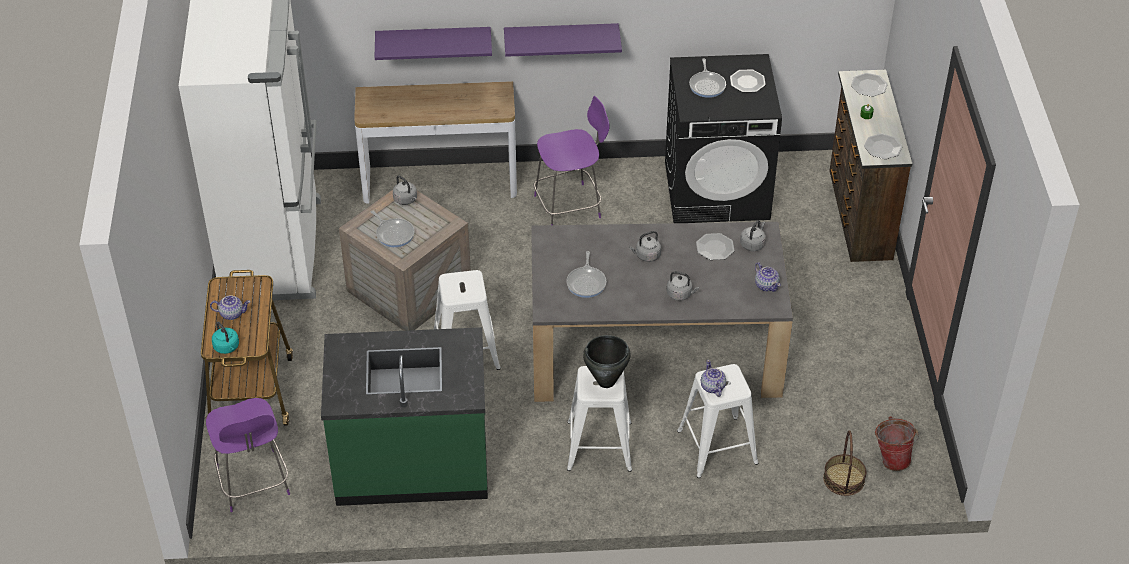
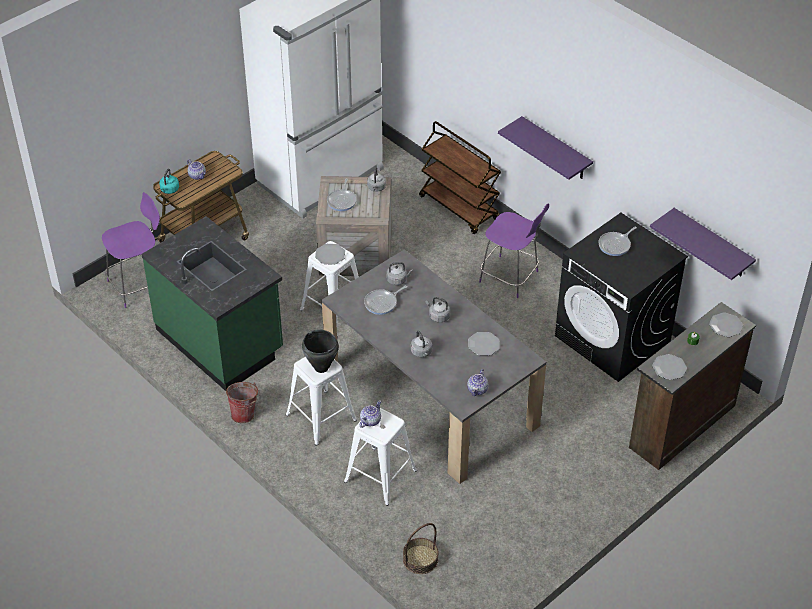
camera: 50 degrees right, 0 degrees up
purple chair [206,398,290,512] -> purple chair turned 150 degrees counterclockwise [102,192,160,308]
console table [354,81,517,204] -> brown cart [419,121,501,234]
purple shelf [375,27,492,60] -> purple shelf moved to [650,208,756,280]
plate [730,70,766,92] -> plate moved to [315,244,345,265]
grey kettle [740,220,766,251] -> grey kettle moved to [386,262,413,285]
bucket [875,416,918,471] -> bucket moved to [226,382,260,423]

